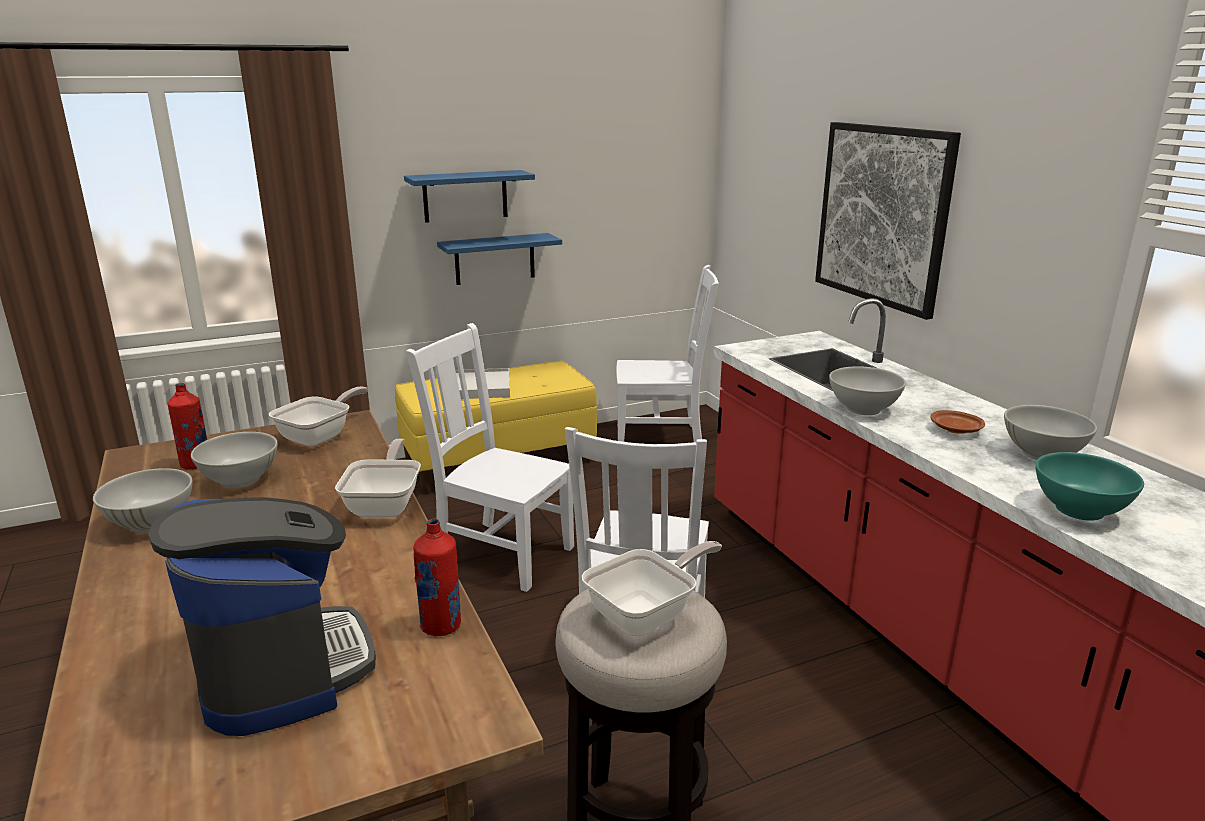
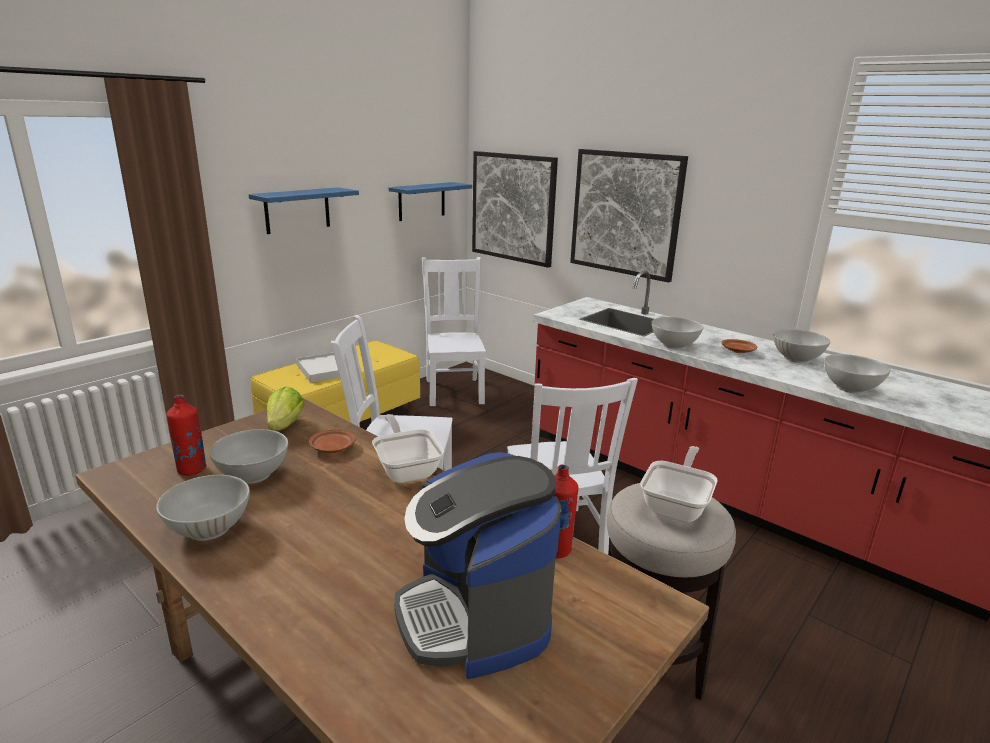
camera: 25 degrees left, 0 degrees up
coffee machine [149,497,376,736] -> coffee machine turned 150 degrees counterclockwise [394,452,561,679]
frying pan [269,387,368,447] -> lettuce [267,387,305,430]
blue shelf [437,233,562,285] -> blue shelf moved to [389,182,472,221]
white chair [616,265,719,442] -> white chair turned 75 degrees counterclockwise [422,257,486,406]
turquoise bowl [1035,452,1144,521] -> white bowl [824,354,890,394]
none -> brown plate [309,429,356,453]
none -> picture [472,151,558,268]

